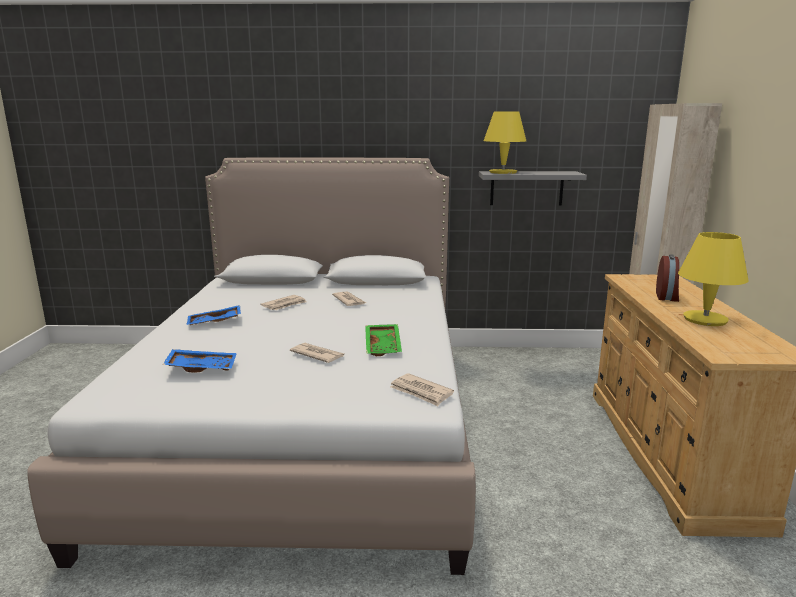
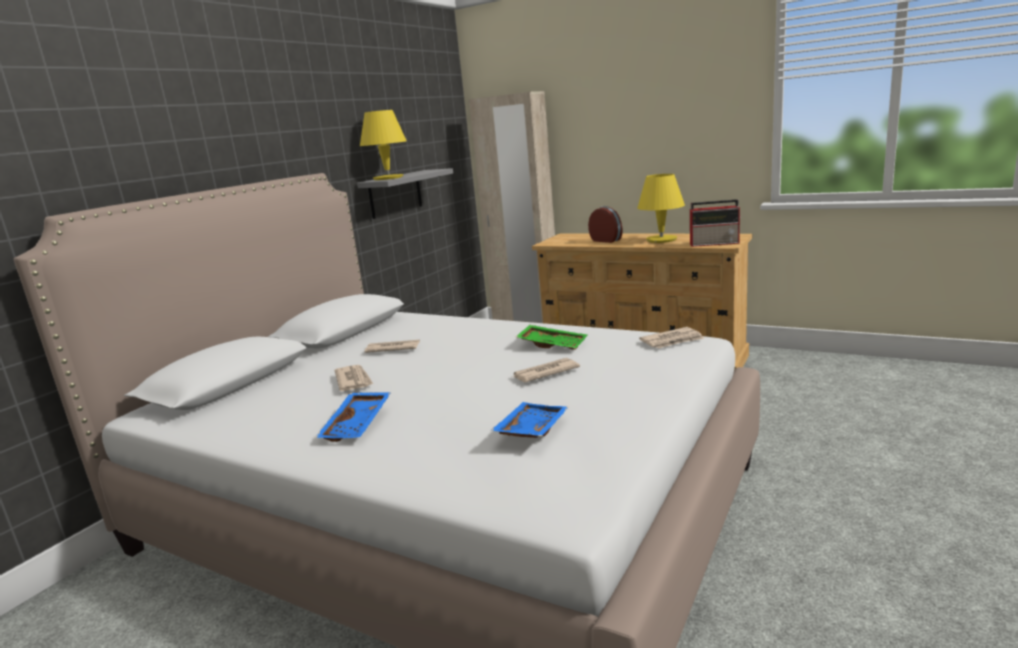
camera: 60 degrees left, 0 degrees up
none -> radio [690,199,741,247]

